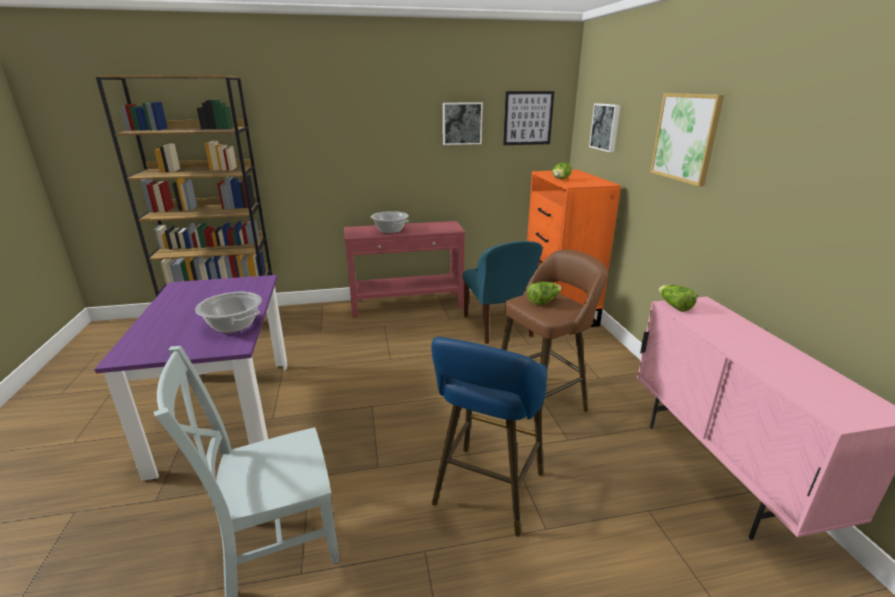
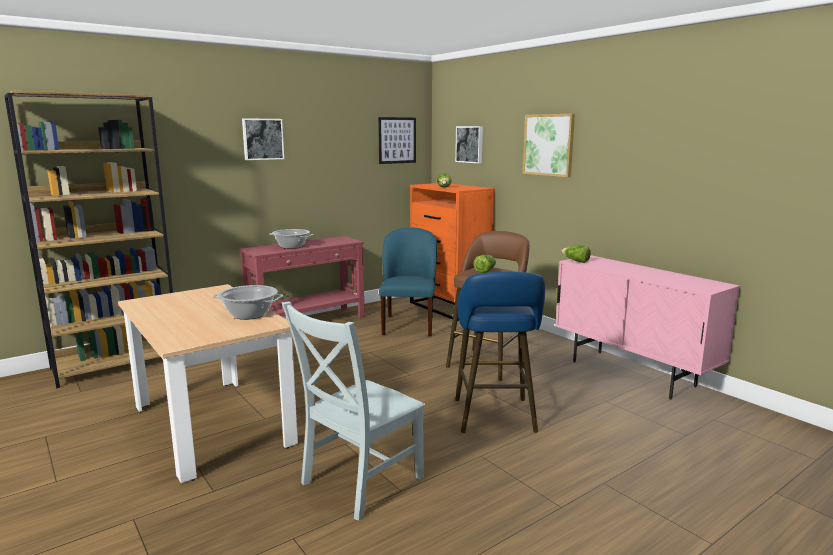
camera: 25 degrees left, 10 degrees down
purple dining table [94,275,288,481] -> beige dining table [118,284,298,483]
picture [443,102,483,145] -> picture moved to [242,118,284,160]
blue chair [463,241,543,344] -> blue chair turned 135 degrees counterclockwise [379,227,437,336]

